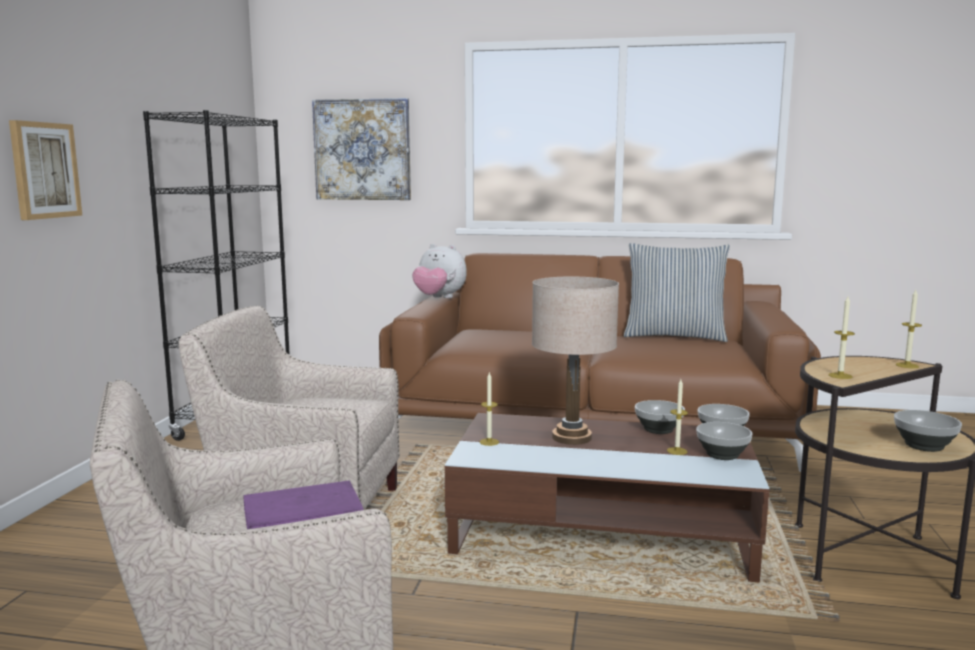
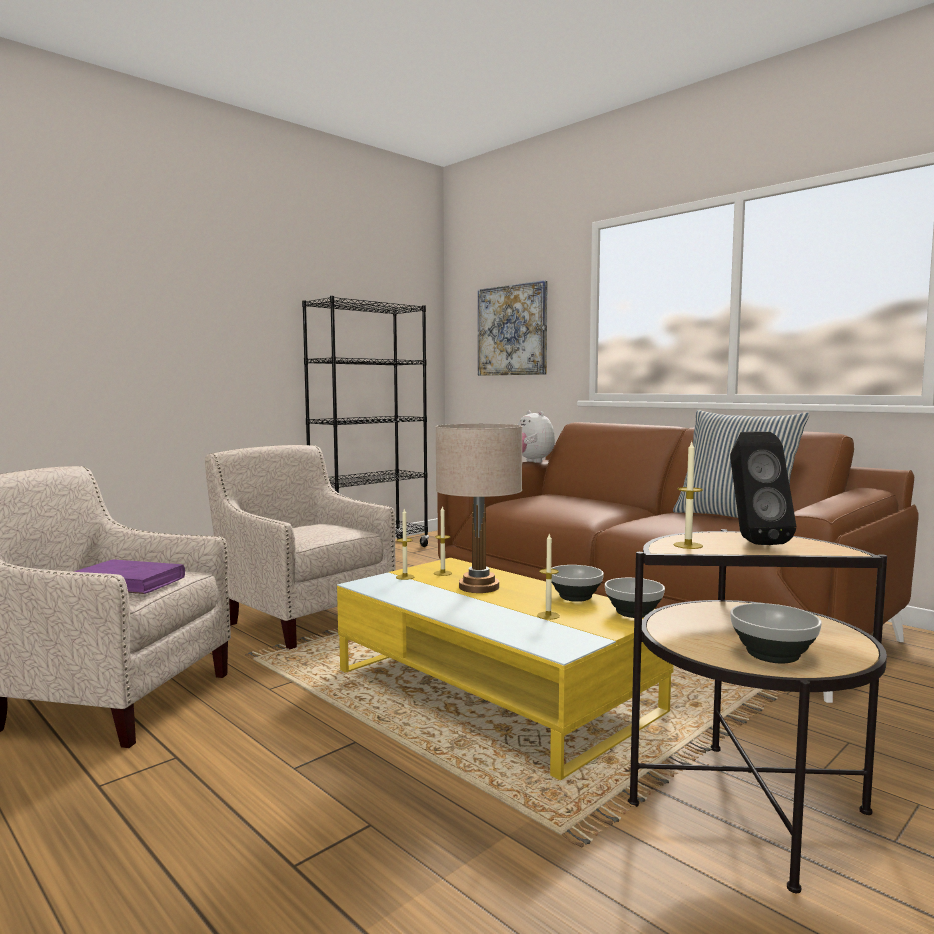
camera: 35 degrees right, 5 degrees down
picture [9,120,82,220] -> none
brown coffee table [445,413,769,583] -> yellow coffee table [337,558,674,780]
bowl [696,422,752,460] -> none
candle [896,290,922,368] -> candle moved to [434,505,452,576]
none -> black speaker [730,431,796,545]

